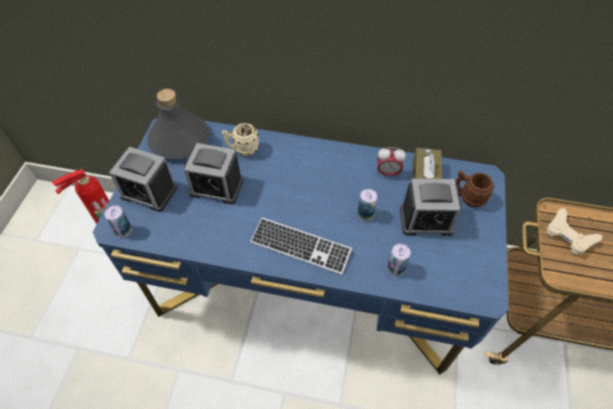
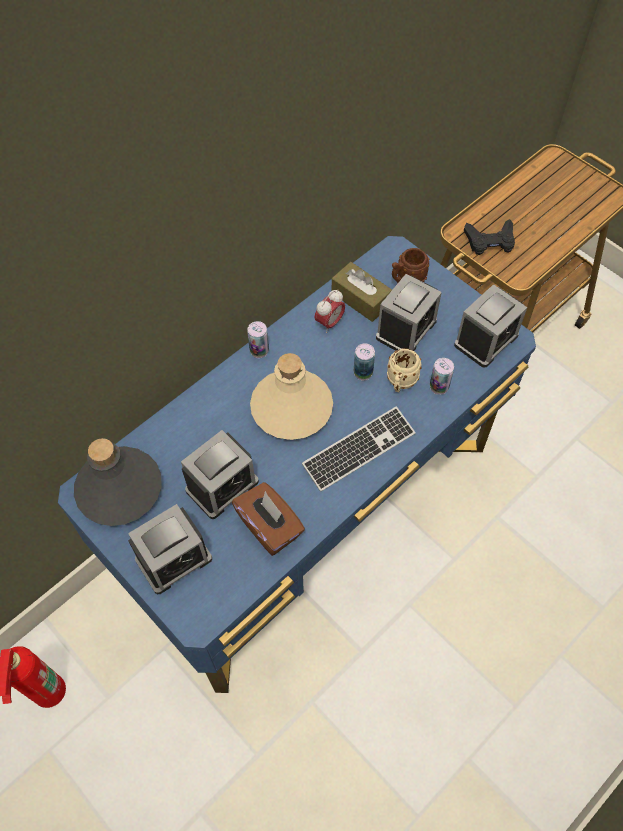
camera: 55 degrees left, 5 degrees up
can [104,205,132,238] -> can moved to [247,321,269,358]
beige mug [222,123,259,156] -> beige mug moved to [387,348,422,392]
beige game controller [546,208,602,255] -> black game controller [464,219,515,255]
none -> brown tissue box [232,482,305,556]
none -> beige bottle [250,353,333,440]
none -> alarm clock [454,284,527,368]

